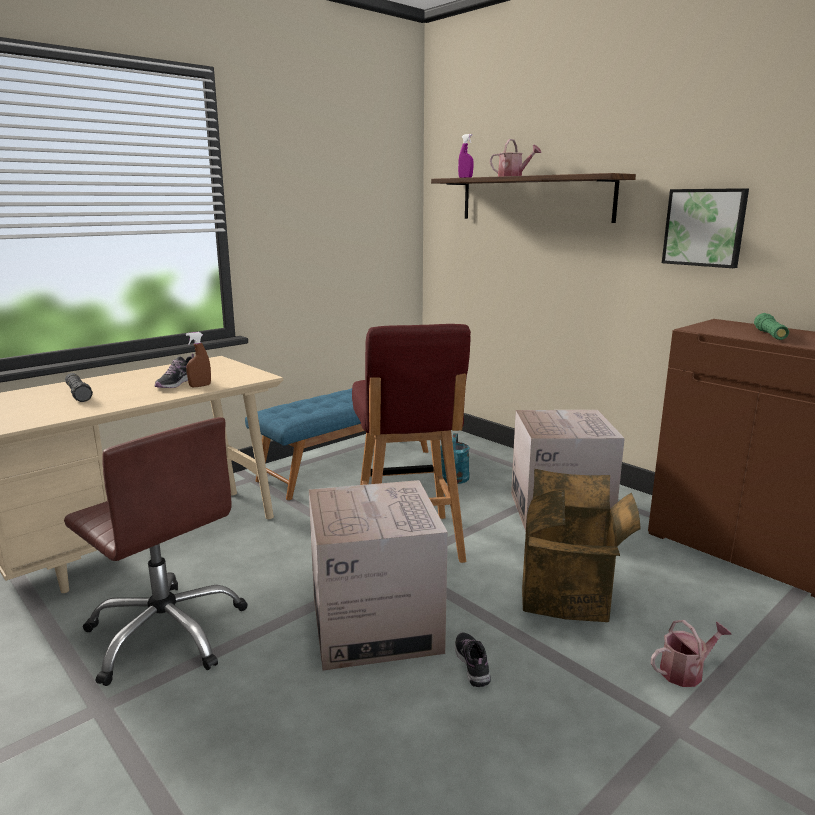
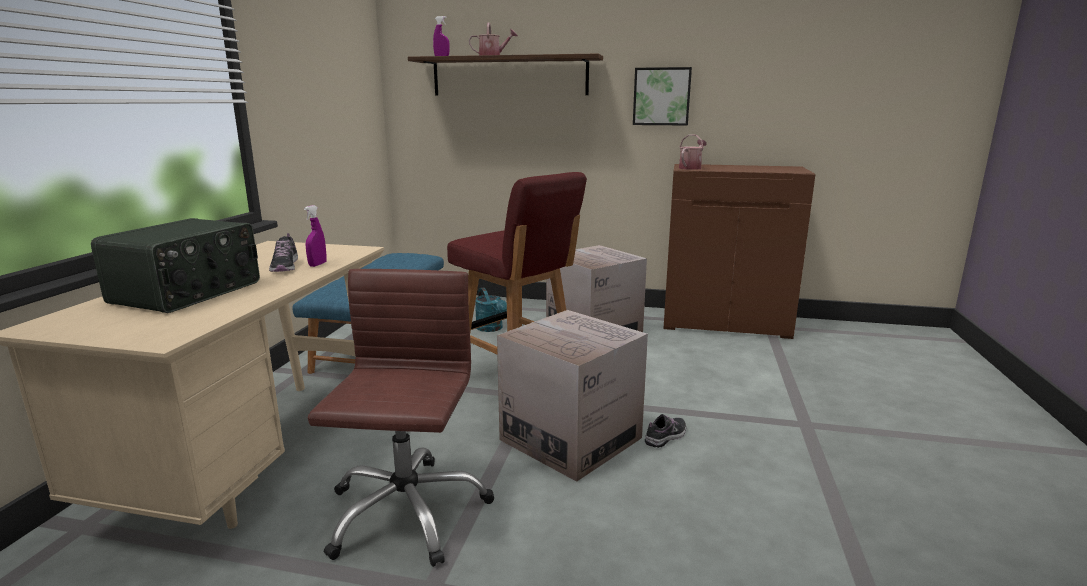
camera: 35 degrees left, 0 degrees up
brown office chair [64,417,248,686] -> brown office chair turned 90 degrees counterclockwise [308,269,494,567]
black flashlight [65,373,93,402] -> radio [91,218,260,313]
brown spray bottle [186,332,211,387] -> purple spray bottle [304,205,327,267]
shoe [455,632,491,687] -> shoe turned 90 degrees clockwise [645,414,686,448]
cardboard box [522,469,641,622] -> none
watering can [651,620,732,687] -> watering can moved to [679,134,707,170]
green flashlight [754,313,789,340] -> none

